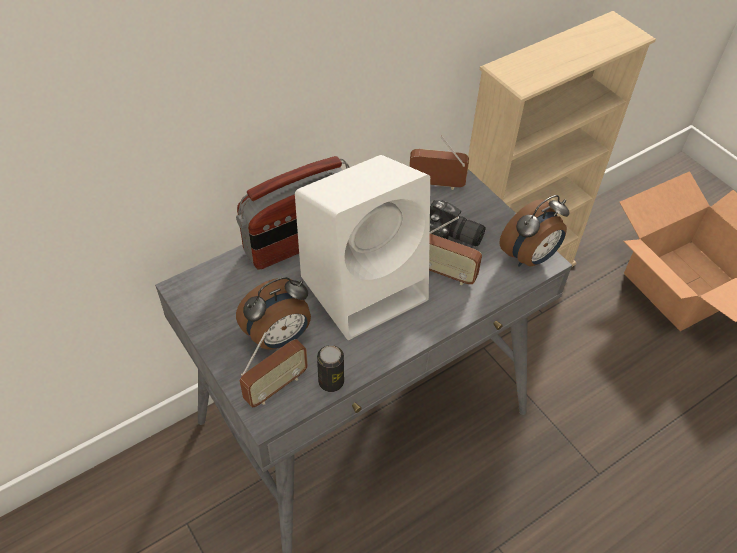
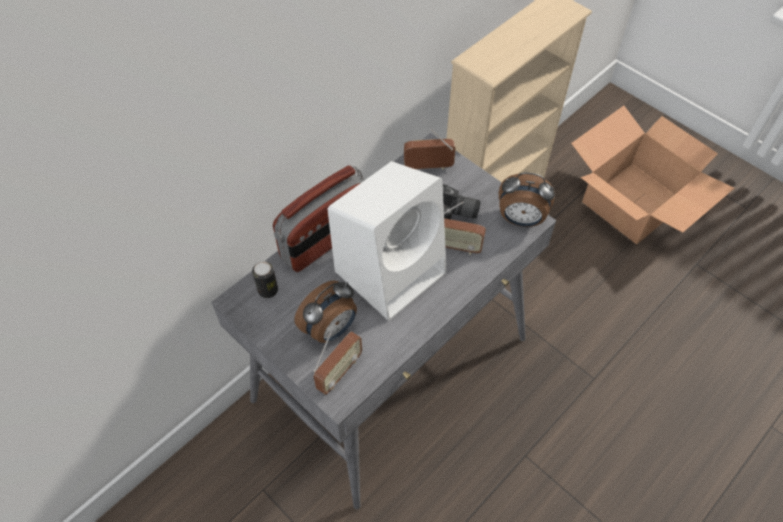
camera: 10 degrees left, 5 degrees up
can [317,345,344,392] -> can moved to [252,261,278,298]
alarm clock [499,195,569,267] -> alarm clock turned 60 degrees clockwise [499,172,555,227]

